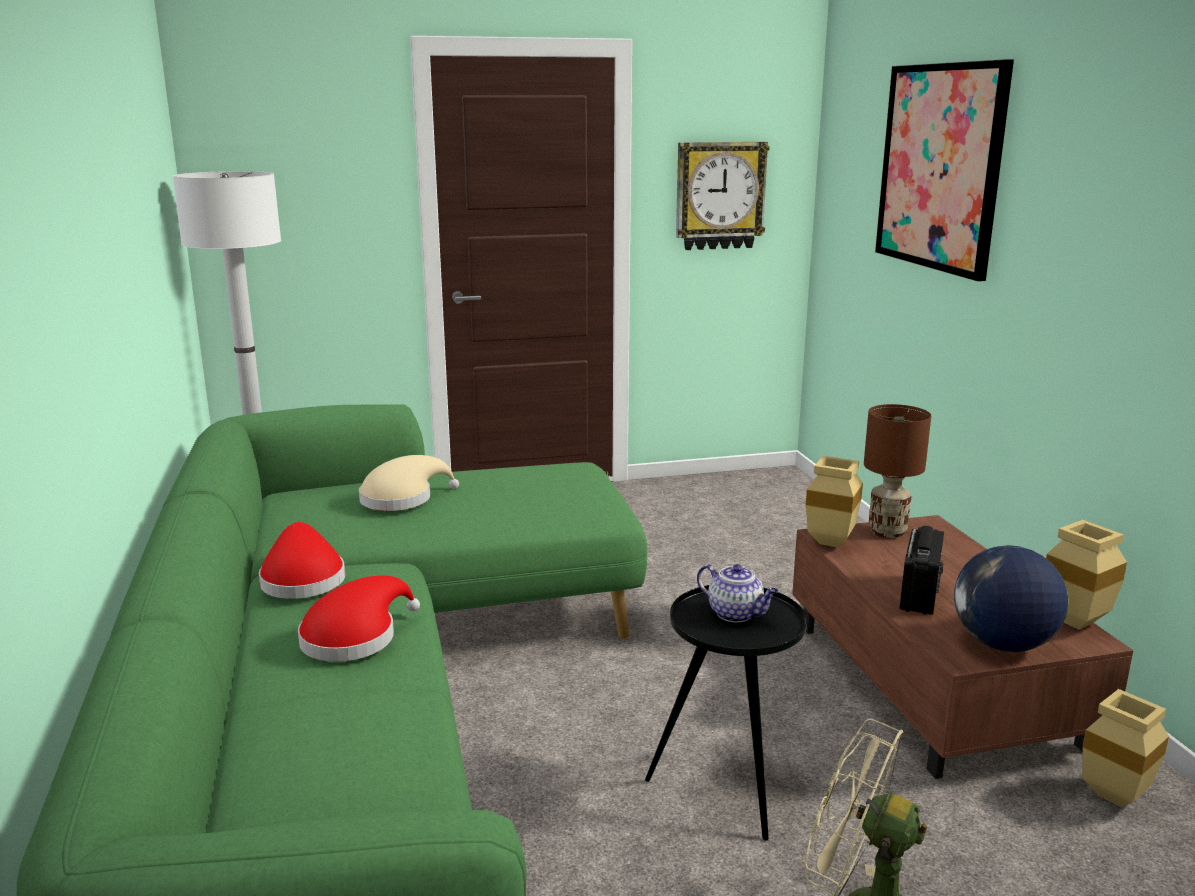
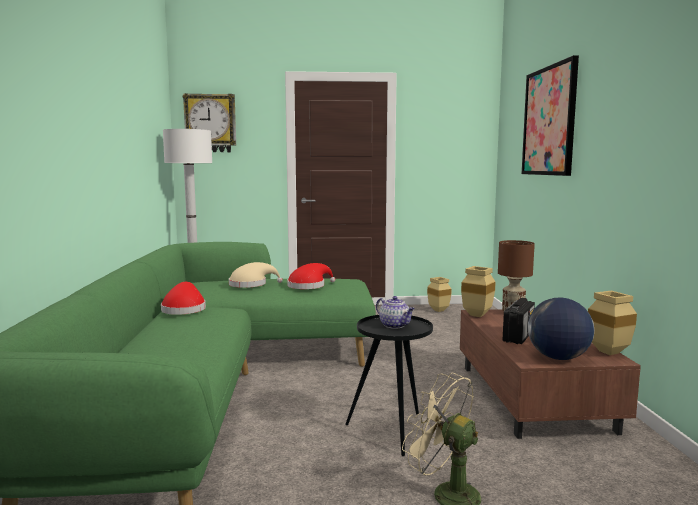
camera: 10 degrees right, 10 degrees down
red hat [298,575,420,662] -> red hat moved to [287,263,335,289]
wall clock [676,142,770,250] -> wall clock moved to [183,93,236,152]
beige vase [1082,689,1169,807] -> beige vase moved to [427,277,451,312]

